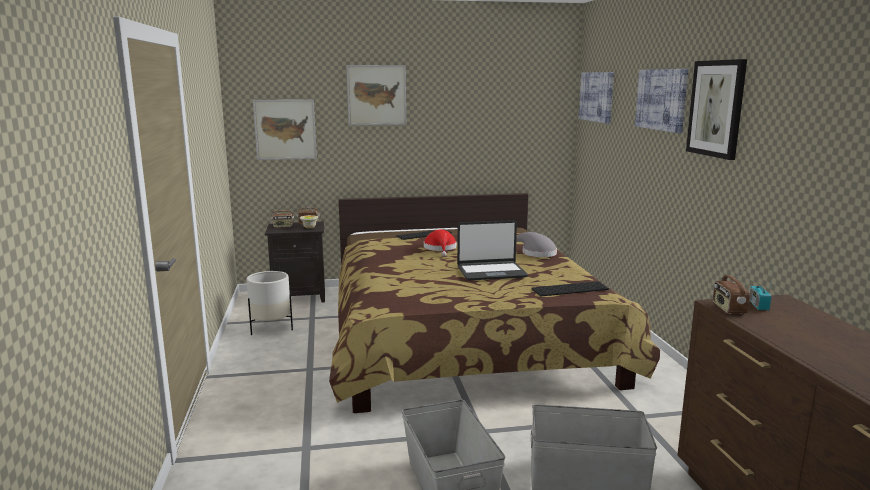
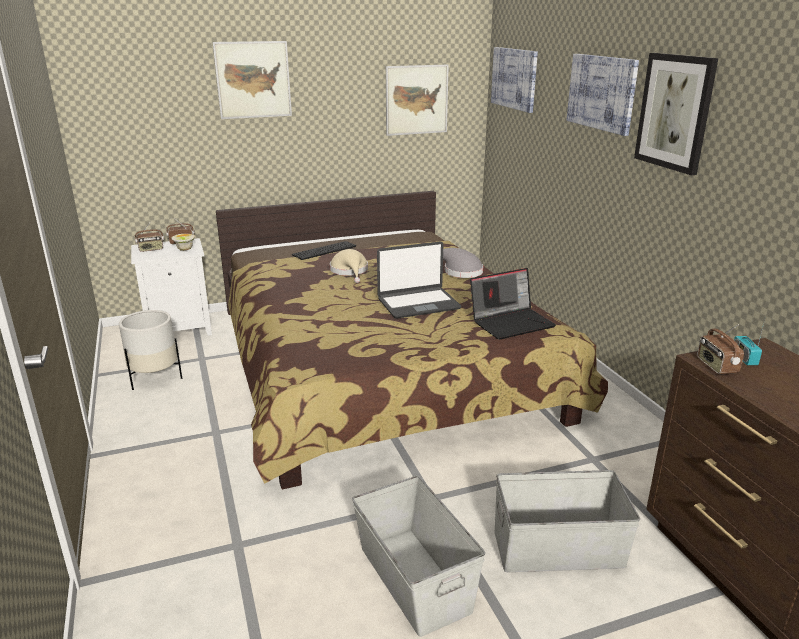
camera: 10 degrees left, 10 degrees up
picture [253,99,317,160] -> picture moved to [386,65,449,136]
black nightstand [265,222,325,302] -> white nightstand [131,238,212,336]
red hat [424,229,457,256] -> beige hat [330,249,368,283]
keyboard [531,281,609,296] -> laptop [470,268,556,340]

